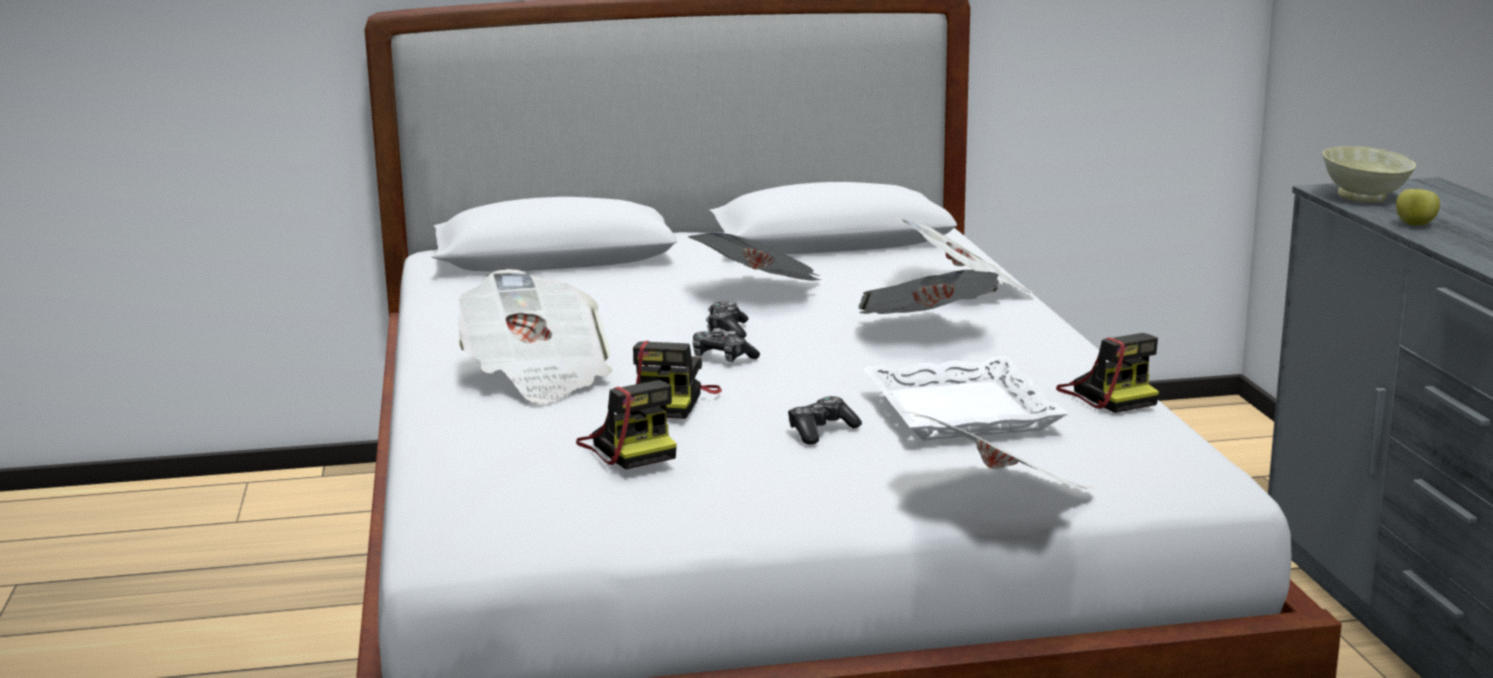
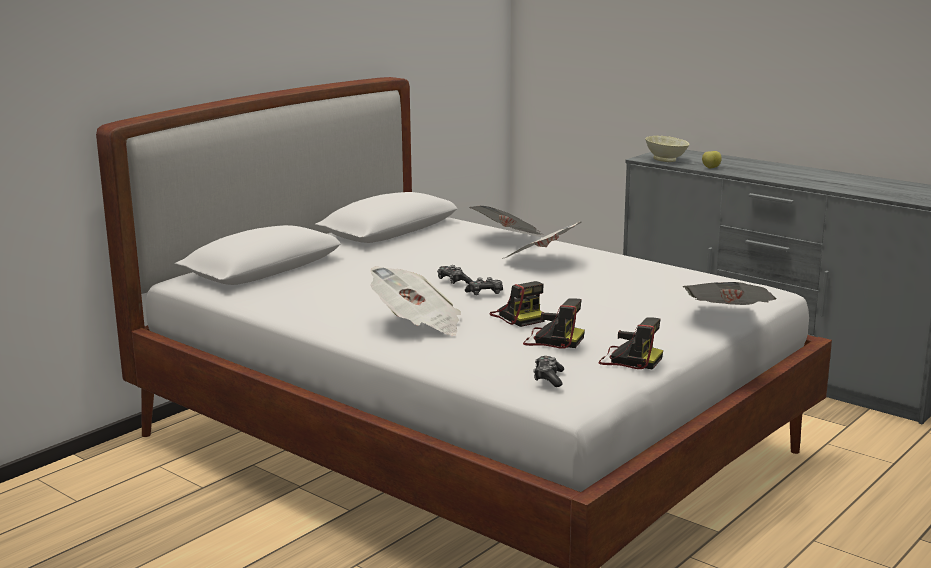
camera: 40 degrees left, 0 degrees up
newspaper [688,233,821,281] -> none
game controller [788,396,862,445] -> game controller moved to [533,356,564,387]
white tray [864,356,1068,441] -> none
camera [1056,333,1159,413] -> camera moved to [598,317,663,369]

